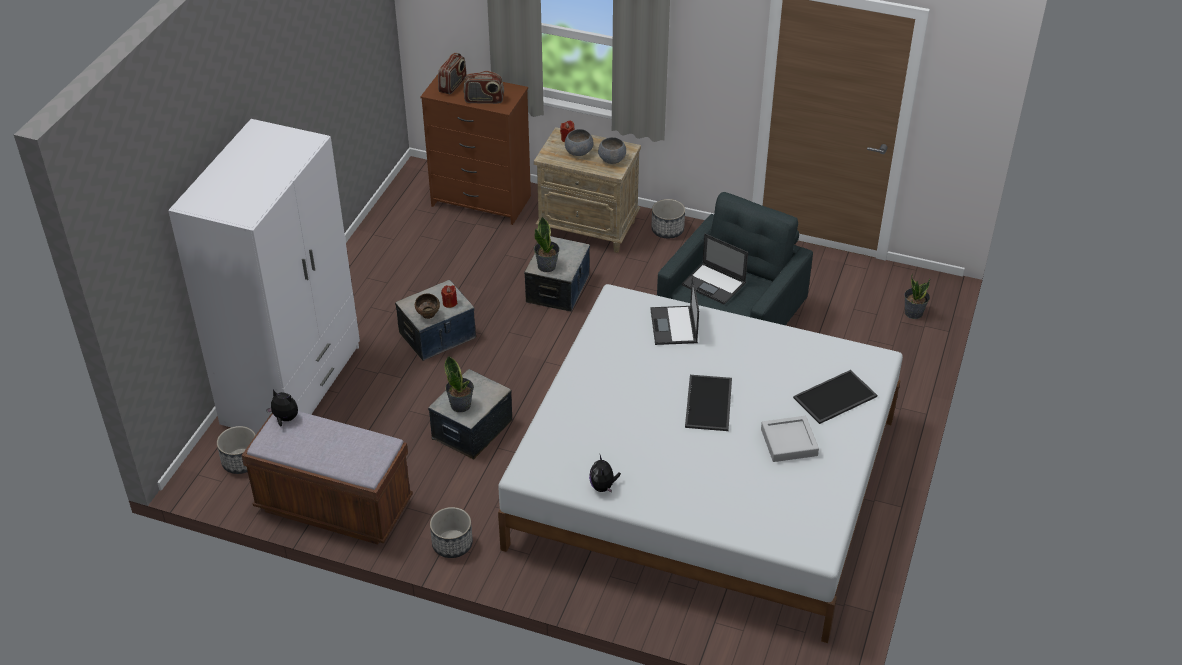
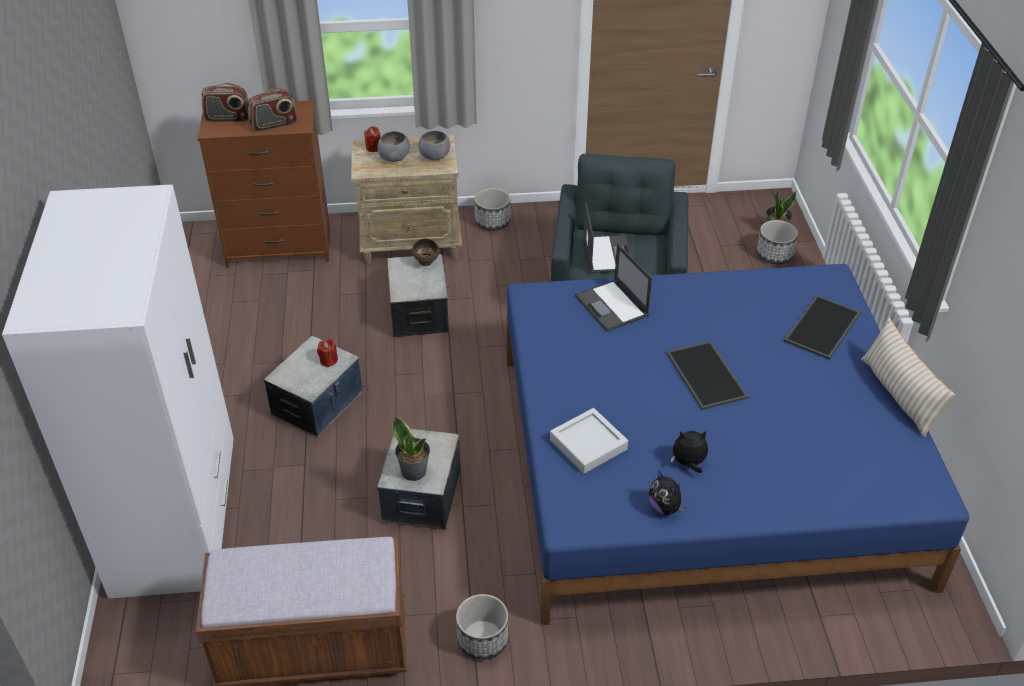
camera: 25 degrees left, 0 degrees up
planter [217,426,256,474] -> planter moved to [757,220,798,264]
plush toy [266,390,298,427] -> plush toy moved to [671,431,708,473]
brown bowl [415,293,440,319] -> brown bowl moved to [412,238,439,266]
radio [438,53,466,95] -> radio turned 90 degrees clockwise [201,83,249,122]
white bed [498,284,903,643] -> blue bed [506,264,969,625]
potted plant [534,216,559,272] -> none
laptop [682,233,748,305] -> laptop turned 105 degrees counterclockwise [583,202,632,273]
grey tray [761,416,819,462] -> grey tray moved to [550,408,628,474]
none -> beige pillow [861,317,955,438]

